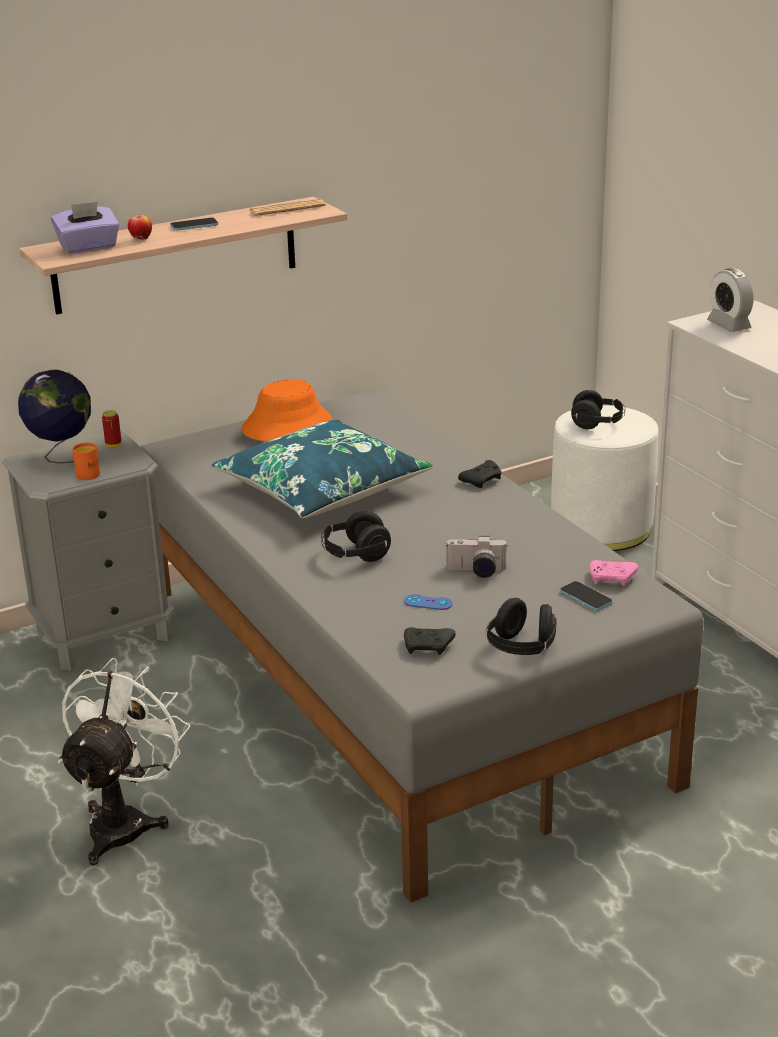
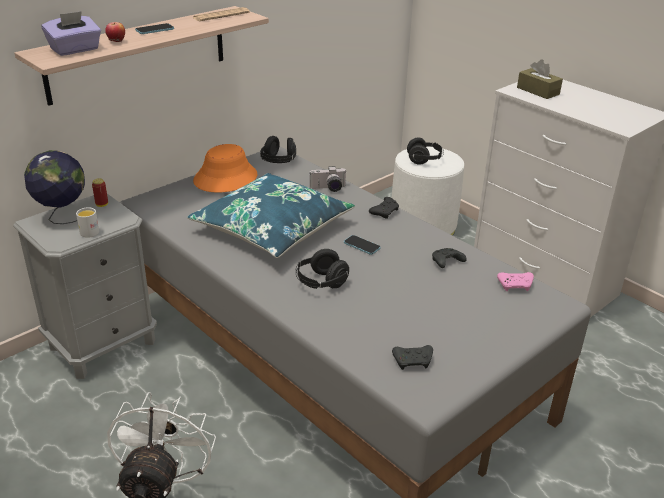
camera: 15 degrees left, 5 degrees up
orange mug [72,443,100,480] -> white mug [76,207,99,238]
blue game controller [404,594,453,610] -> none
camera [446,536,508,578] -> camera moved to [310,166,347,192]
black headphones [486,598,557,655] -> black headphones moved to [260,136,296,163]
phone [560,581,613,611] -> phone moved to [344,235,380,255]
alarm clock [707,268,754,332] -> brown tissue box [517,59,563,99]
none -> black game controller [432,248,467,268]

